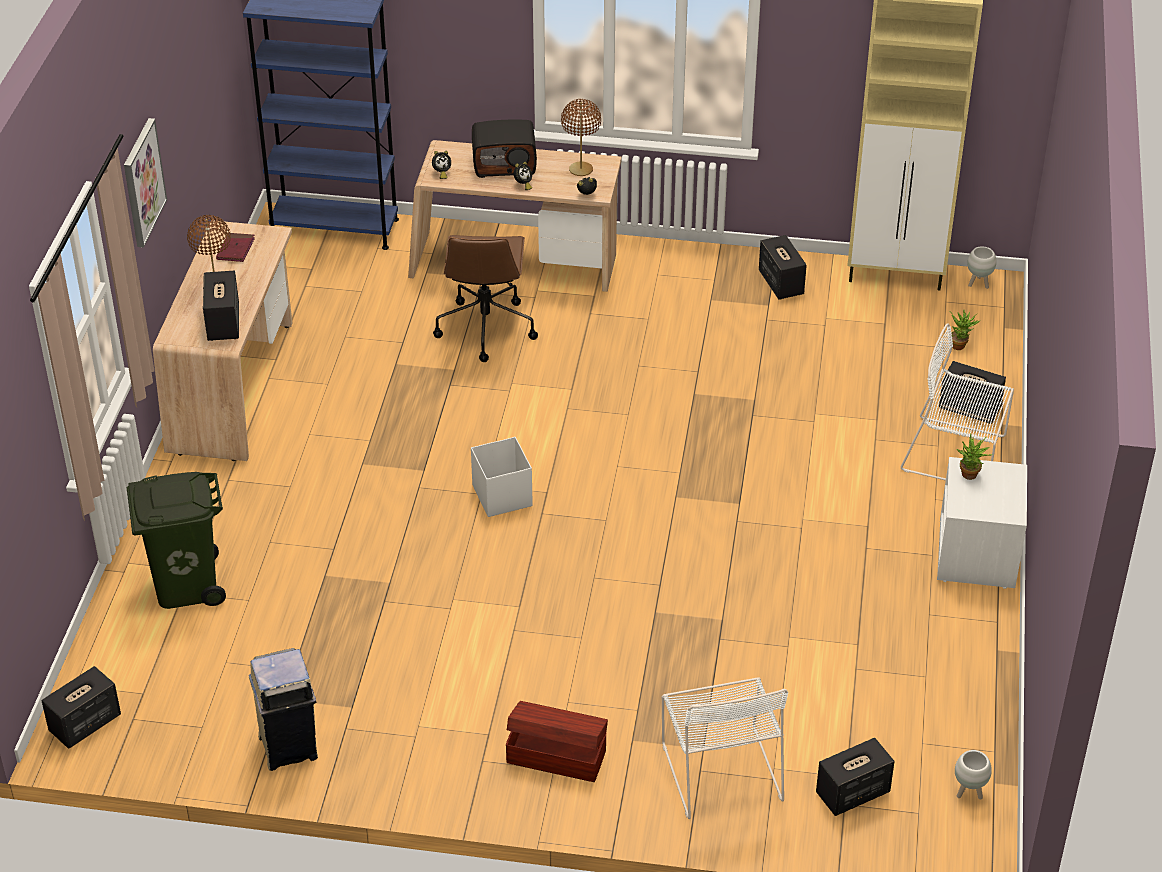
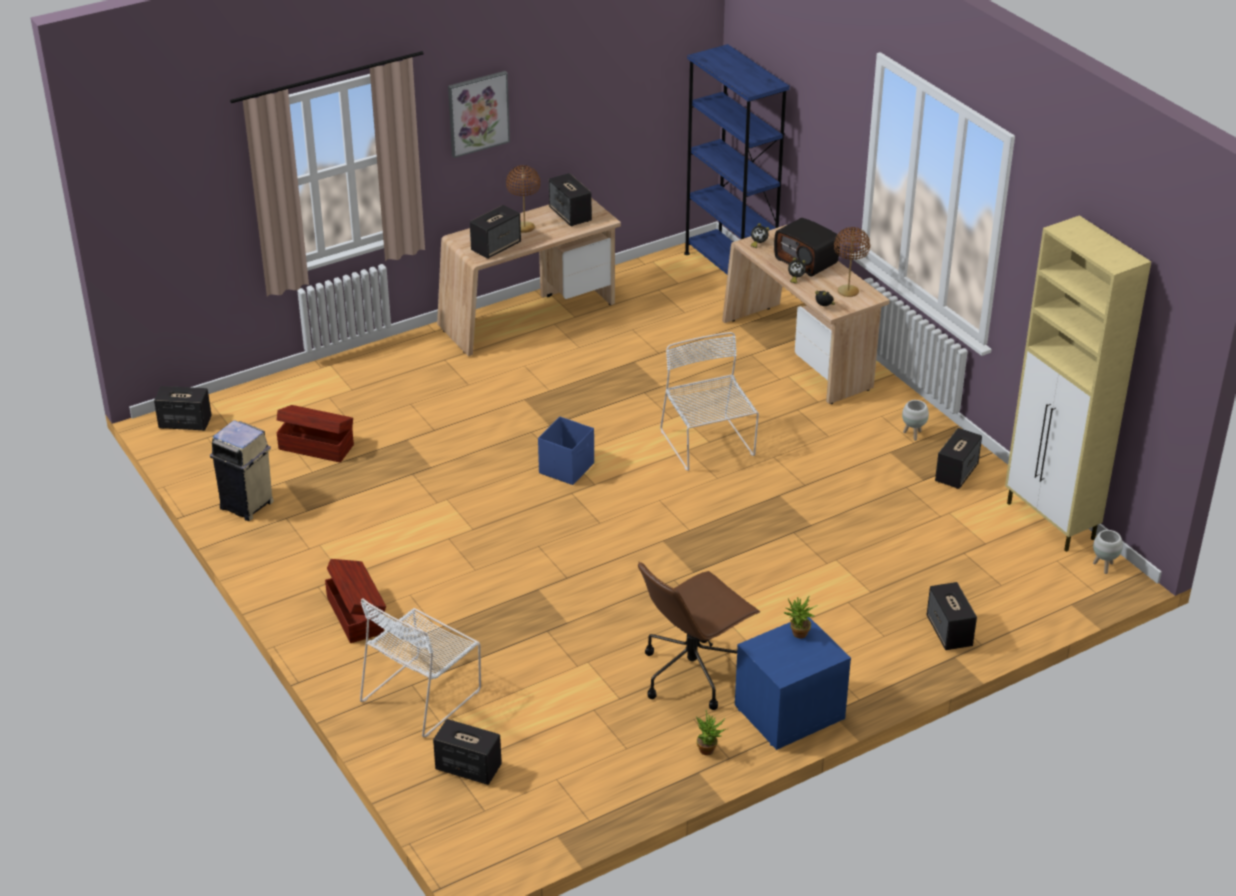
camera: 50 degrees right, 5 degrees down
green trash can [127,472,226,609] -> none
red book [216,233,255,262] -> speaker [549,173,592,227]
brown office chair [433,235,538,362] -> brown office chair moved to [638,562,760,710]
white storage box [471,437,533,517] -> blue storage box [538,417,594,485]
white chair [901,323,1014,481] -> white chair moved to [660,332,759,471]
white nightstand [937,457,1027,589] -> blue nightstand [735,617,851,750]
potted plant [949,309,980,350] -> potted plant moved to [696,710,726,755]
white planter [955,750,992,799] -> white planter moved to [902,400,929,441]
none -> brown storage box [276,405,354,463]

